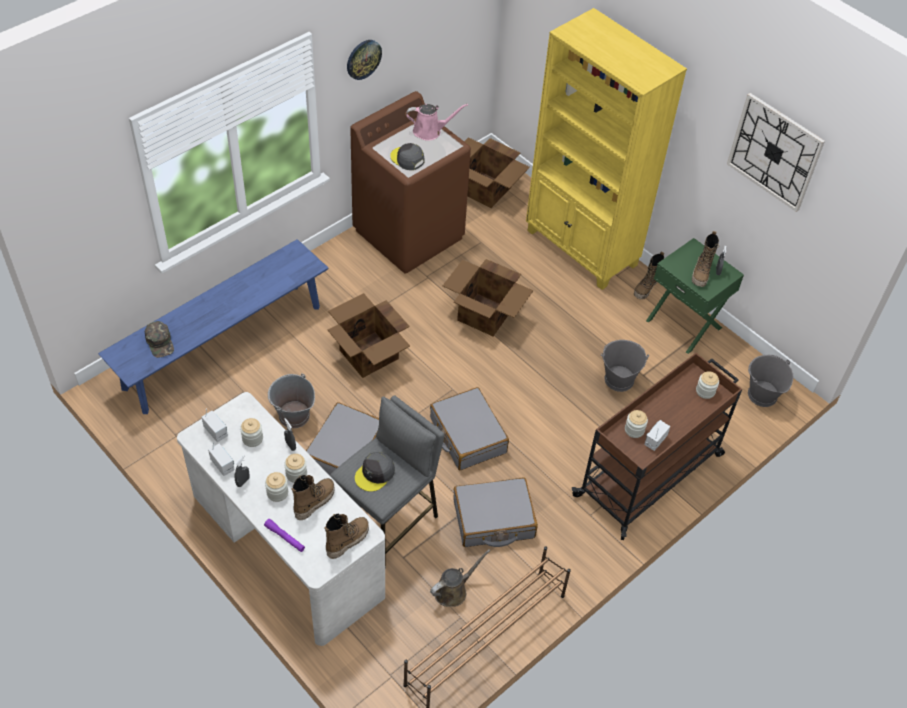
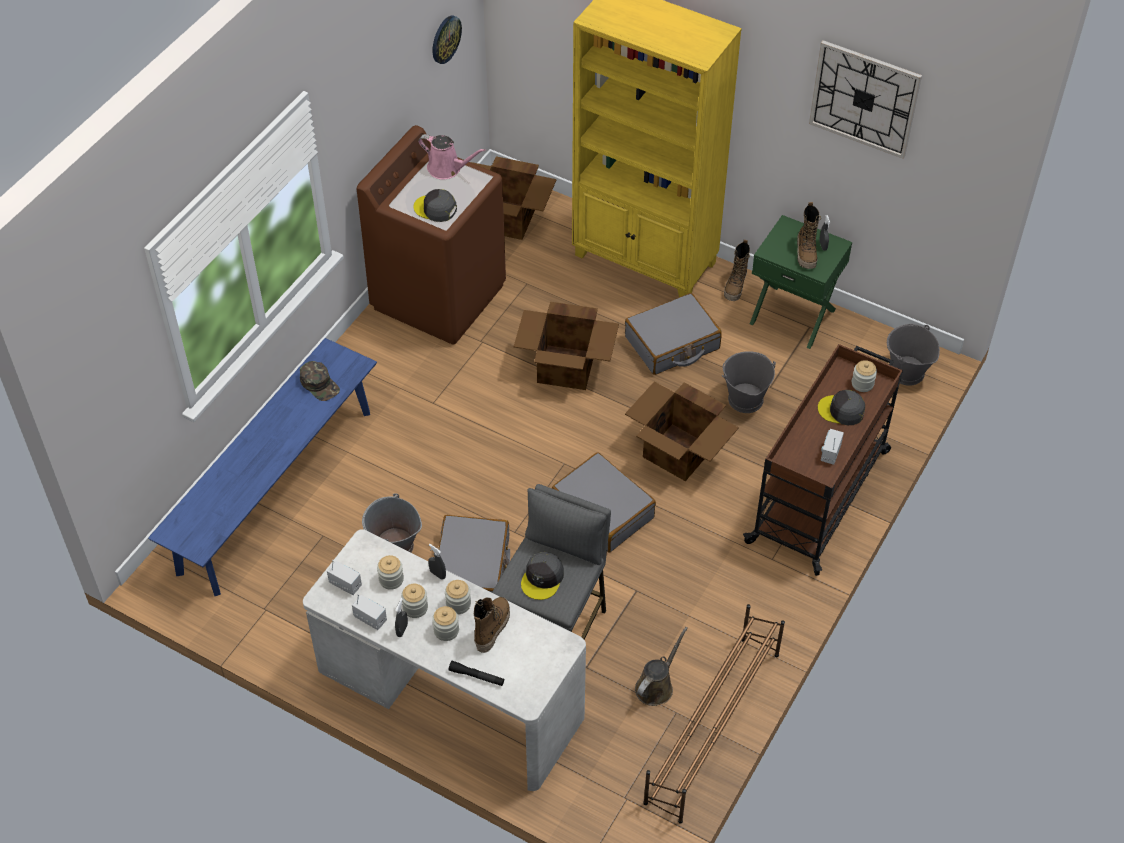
camera: 15 degrees left, 0 degrees up
green cap [144,321,174,358] -> green cap moved to [300,361,340,401]
purple flashlight [264,519,305,552] -> black flashlight [449,661,504,686]
boot [324,514,369,559] -> none
cardboard box [328,293,410,378] -> cardboard box moved to [625,382,739,481]
wall clock [347,40,382,80] -> wall clock moved to [433,16,462,64]
pink watering can [406,104,468,141] -> pink watering can turned 45 degrees clockwise [418,134,486,180]
grey suitcase [454,478,538,547] -> grey suitcase moved to [625,293,722,375]
jar [625,410,648,438] -> jar moved to [401,584,428,618]
none -> grey cap [818,390,865,425]

